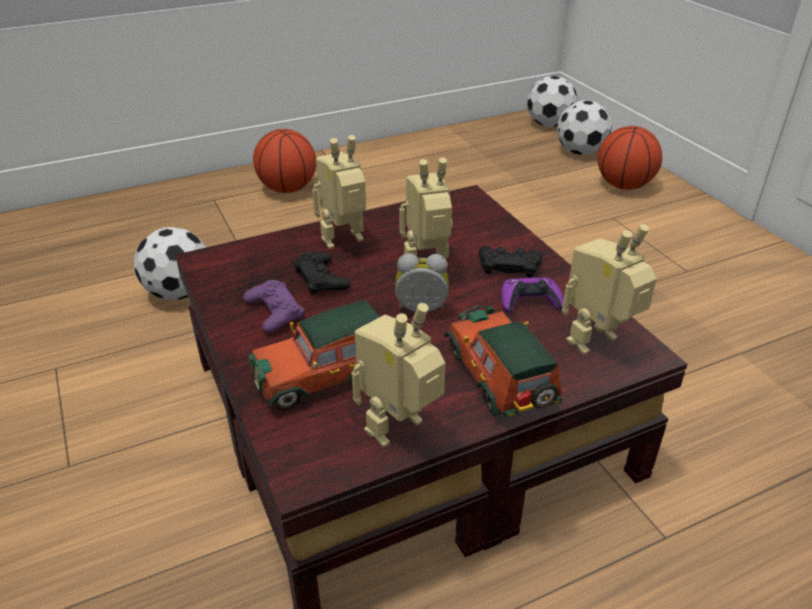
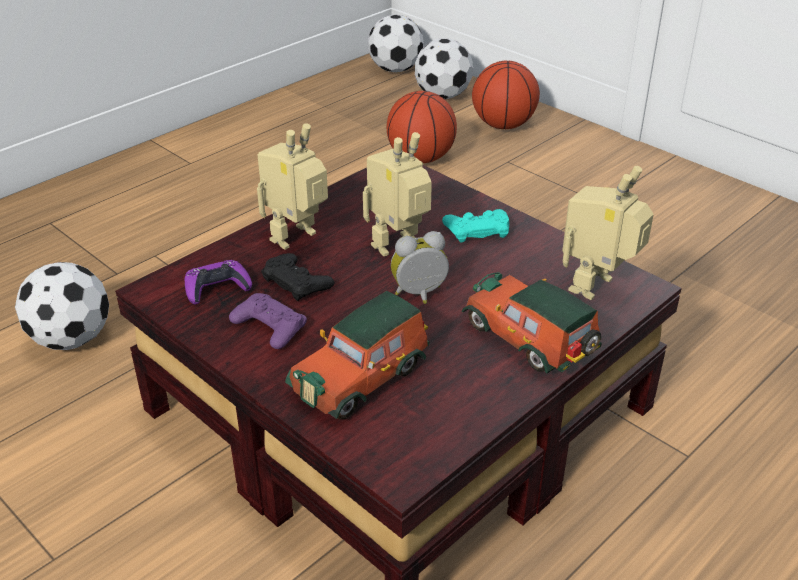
camera: 20 degrees left, 0 degrees up
basketball [253,129,316,193] -> basketball moved to [387,91,457,163]
toy robot [352,303,446,447] -> none
black game controller [479,246,542,277] -> turquoise game controller [442,209,509,242]
purple game controller [501,277,564,313] -> purple game controller moved to [185,260,252,305]

